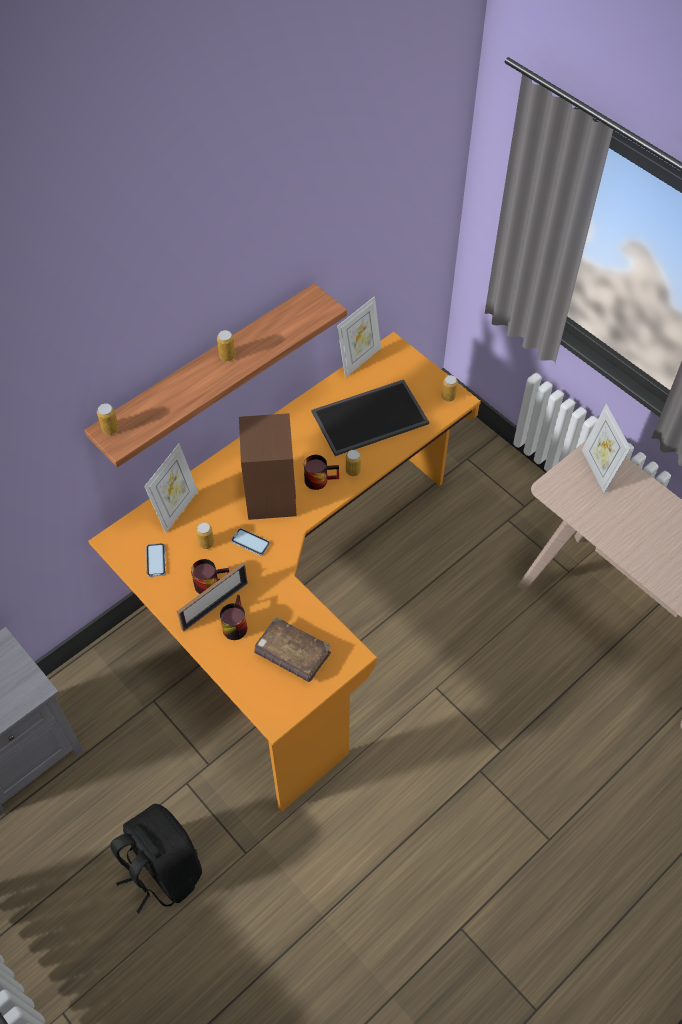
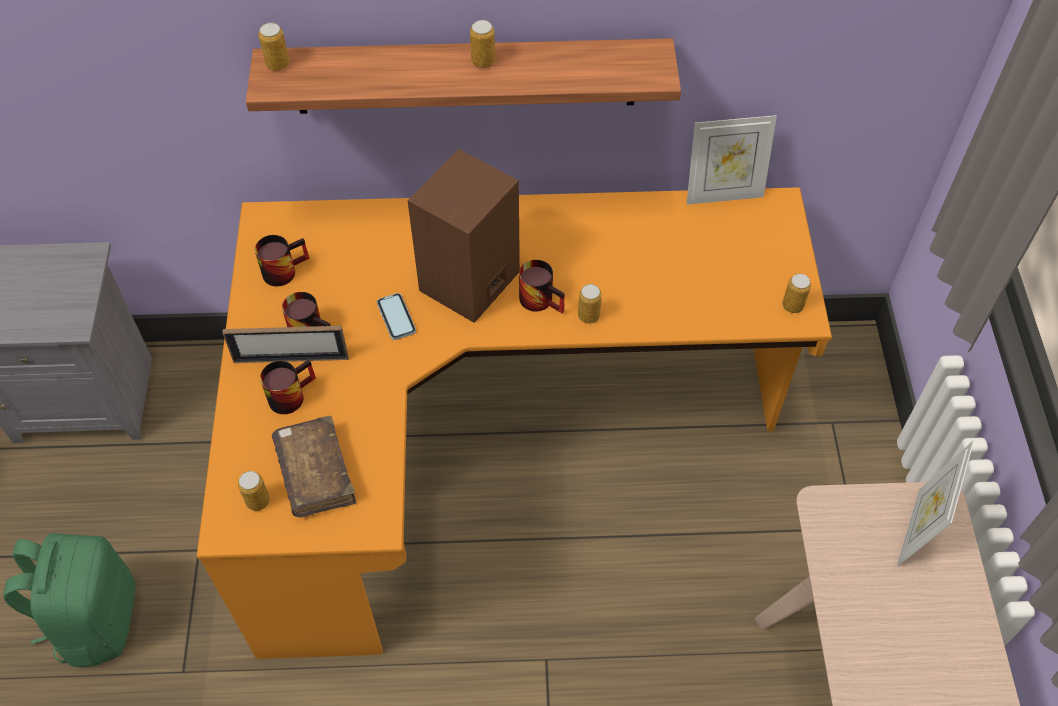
camera: 40 degrees right, 0 degrees up
black backpack [110,804,202,913] -> green backpack [3,533,135,667]
picture frame [144,444,198,533] -> none
phone [146,543,166,577] -> mug [255,235,309,286]
can [196,522,214,549] -> can moved to [238,471,270,511]
tray [312,380,429,456] -> none

